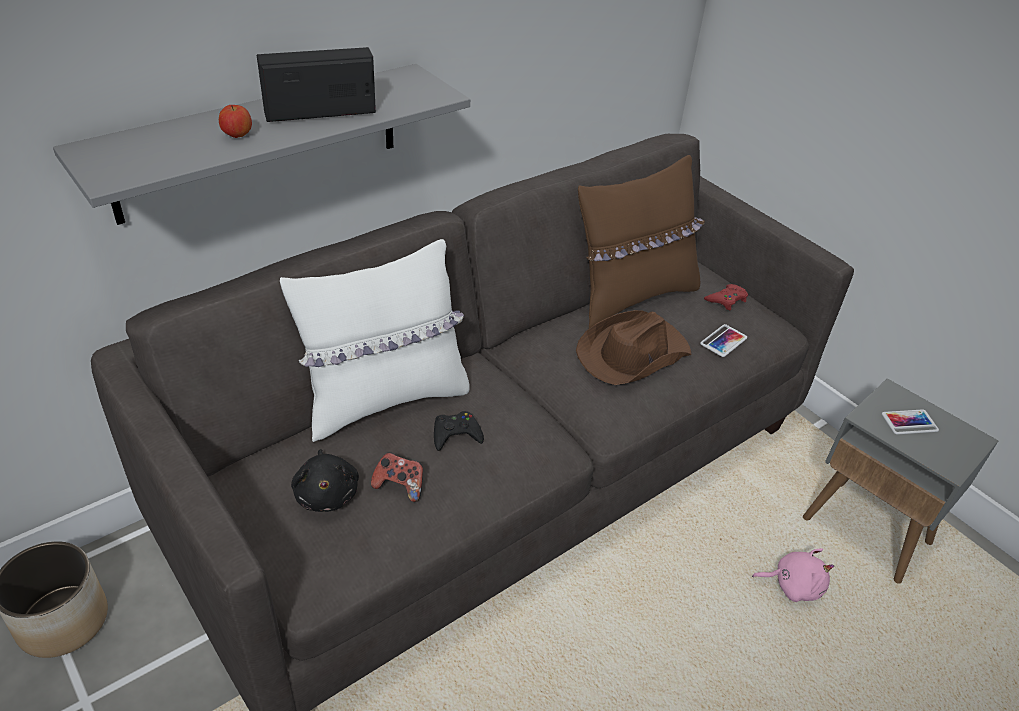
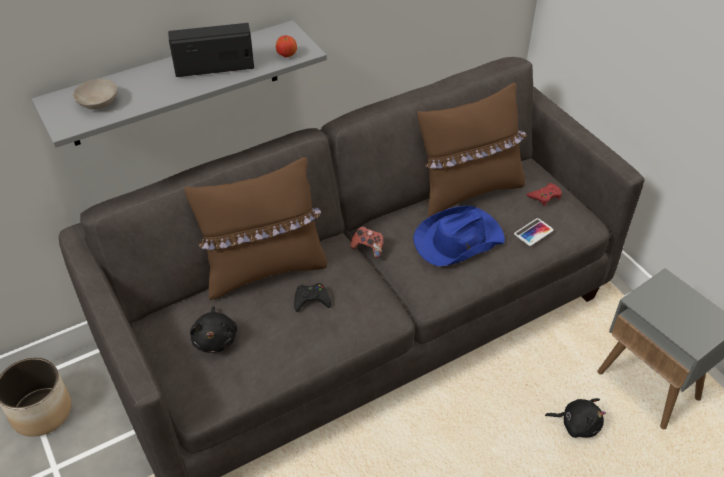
camera: 10 degrees right, 5 degrees up
apple [219,105,252,138] -> apple moved to [276,35,297,57]
white pillow [280,239,470,442] -> brown pillow [184,157,327,300]
game controller [371,452,423,502] -> game controller moved to [350,226,384,258]
brown hat [576,310,691,385] -> blue hat [413,206,505,266]
pink plush toy [752,548,834,602] -> black plush toy [545,398,606,438]
phone [882,409,939,435] -> none
none -> beige bowl [73,79,117,110]

